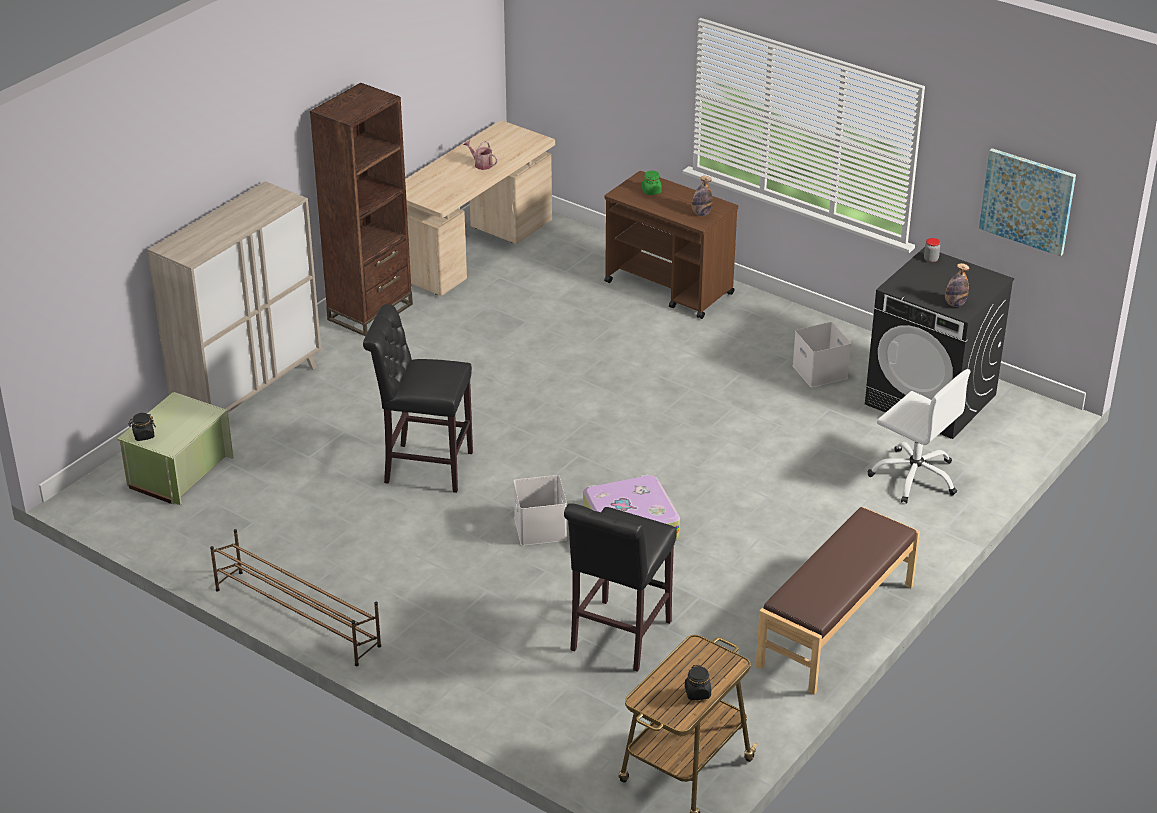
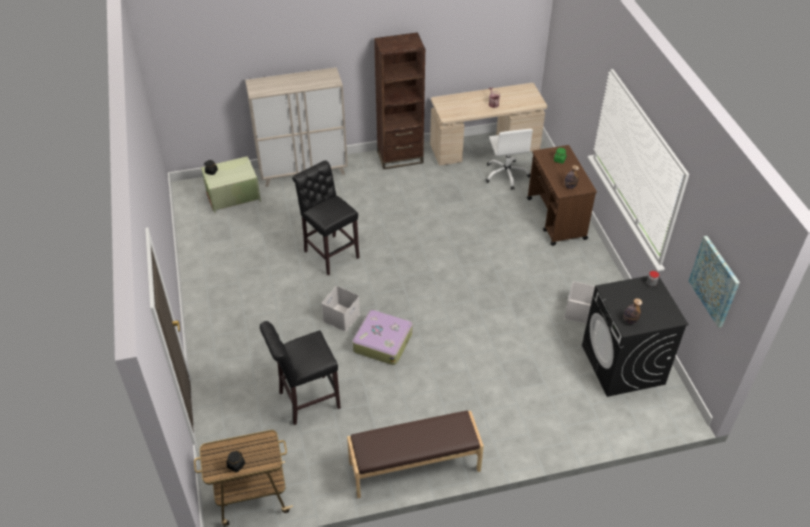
camera: 40 degrees right, 10 degrees up
brown shoe rack [210,529,381,666] -> none
white office chair [868,369,970,504] -> white office chair moved to [485,129,533,190]

